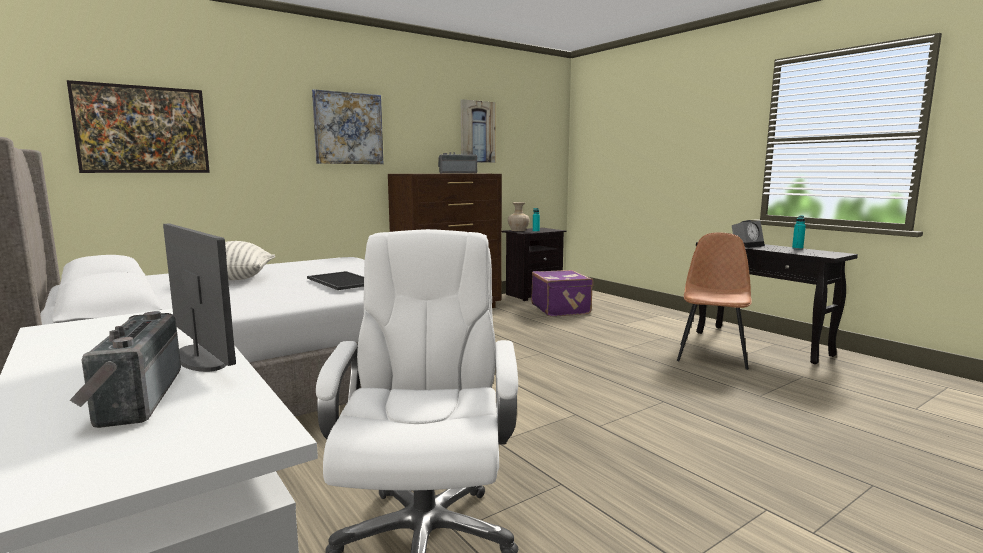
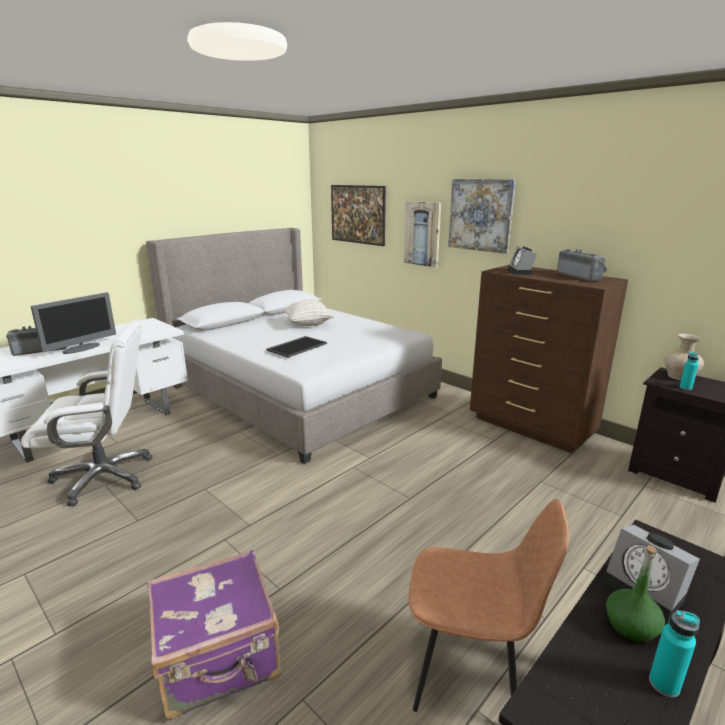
camera: 80 degrees right, 10 degrees up
picture [461,99,496,163] -> picture moved to [404,201,441,268]
purple suitcase [531,270,593,317] -> purple suitcase moved to [147,549,281,721]
none -> alarm clock [508,246,537,275]
none -> green bottle [606,545,665,643]

